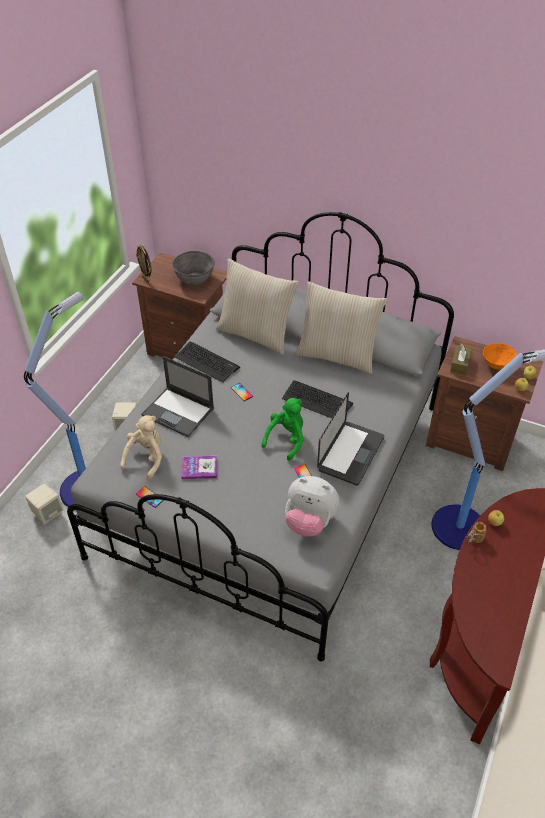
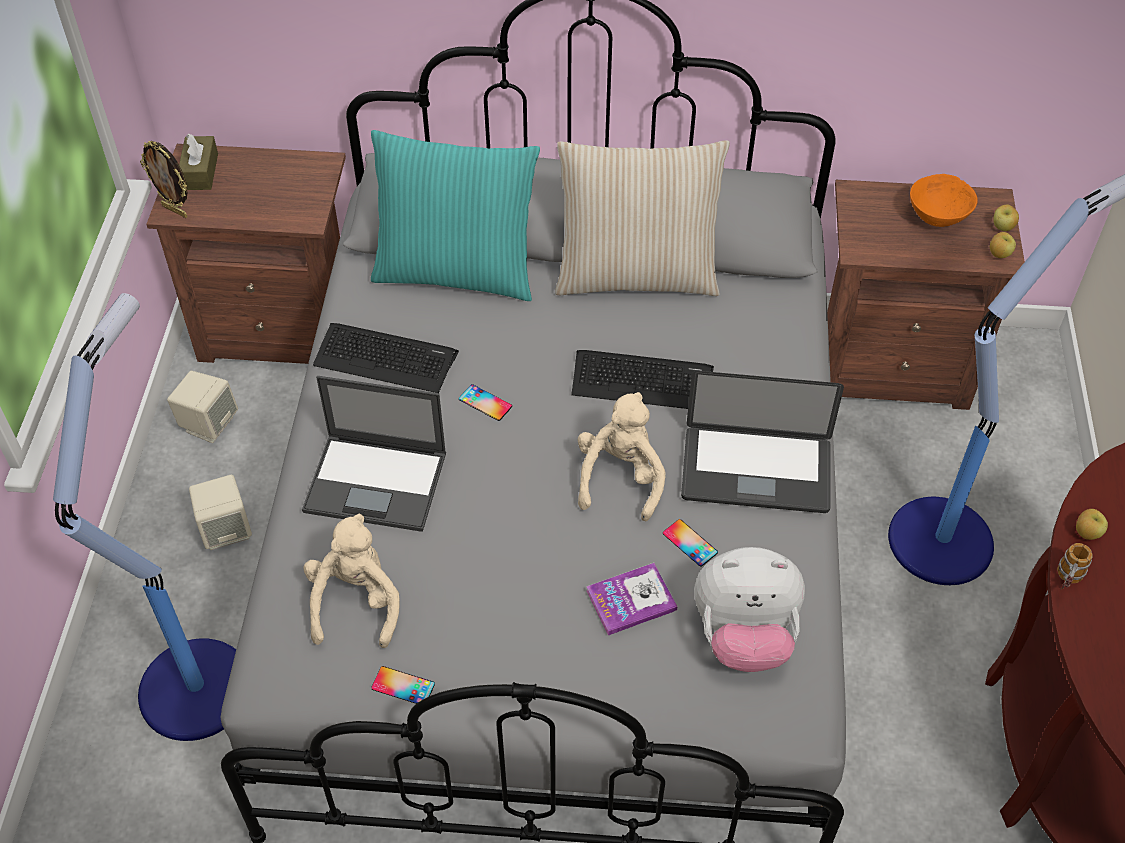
camera: 20 degrees left, 5 degrees up
beige speaker [25,483,64,525] -> beige speaker moved to [167,371,238,443]
grey bowl [172,251,214,285] -> none
book [181,456,217,479] -> book moved to [587,563,678,635]
beige pillow [216,259,299,355] -> turquoise pillow [371,130,540,301]
green plush toy [261,398,304,461] -> beige plush toy [578,392,666,522]
laptop [317,392,384,486] -> laptop turned 90 degrees clockwise [681,371,844,513]
brown tissue box [450,344,472,375] -> brown tissue box moved to [179,134,218,190]

